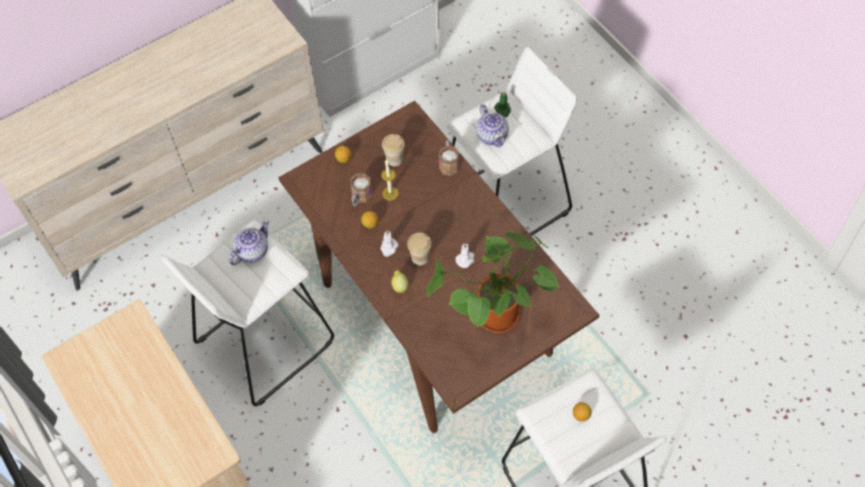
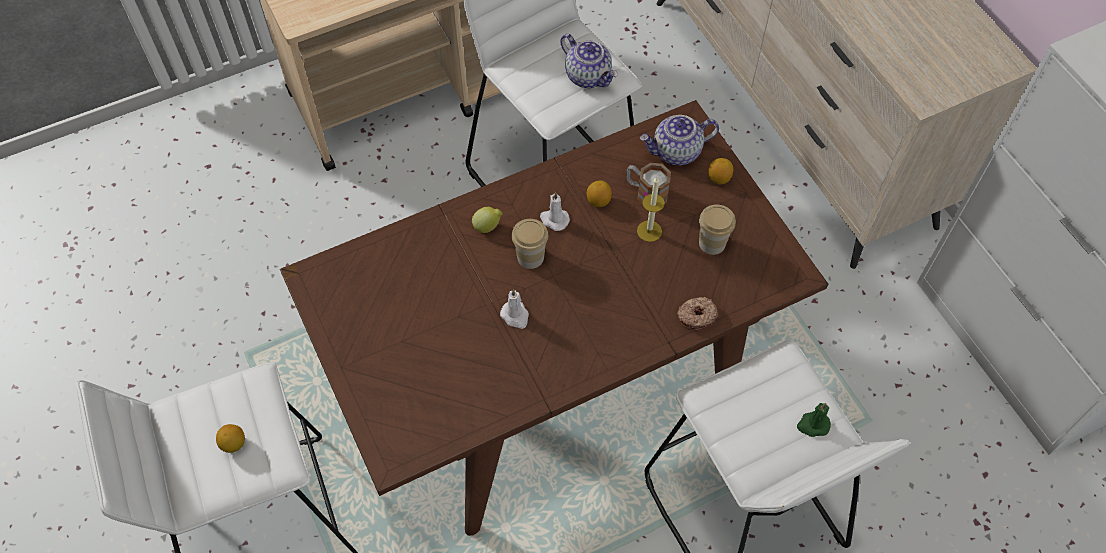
camera: 95 degrees right, 0 degrees up
potted plant [427,232,560,333] -> none
mug [438,140,460,176] -> donut [677,297,718,331]
teapot [476,104,509,147] -> teapot moved to [640,115,719,166]

